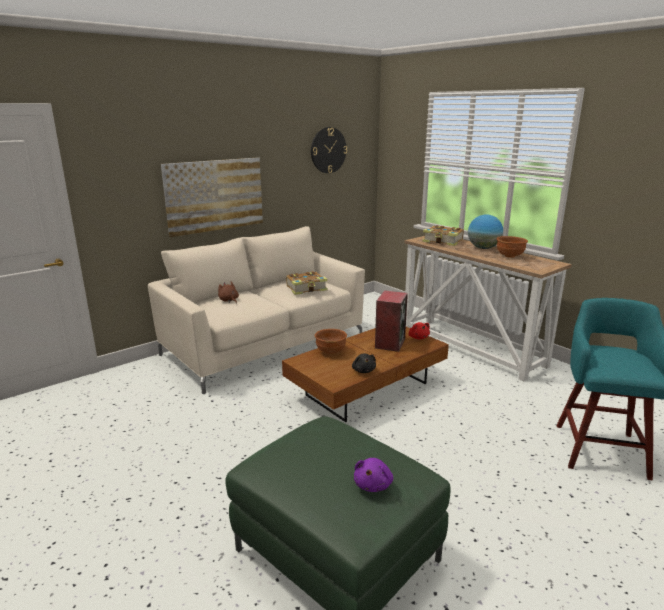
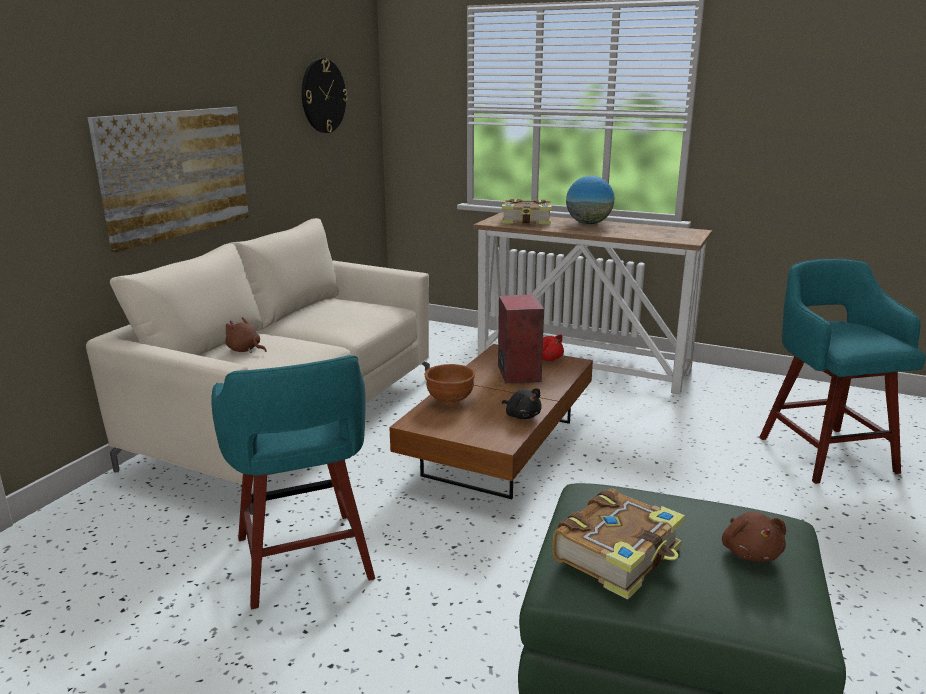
camera: 25 degrees left, 0 degrees up
book [286,271,327,295] -> book moved to [552,488,685,599]
purple plush toy [354,458,393,492] -> brown plush toy [722,512,786,562]
brown bowl [497,236,528,258] -> none
none -> turquoise stool [212,355,375,609]

